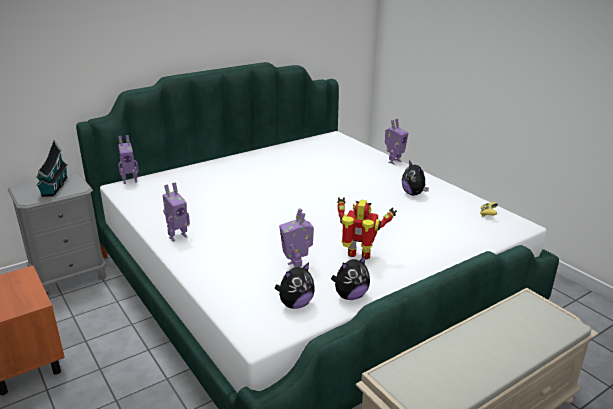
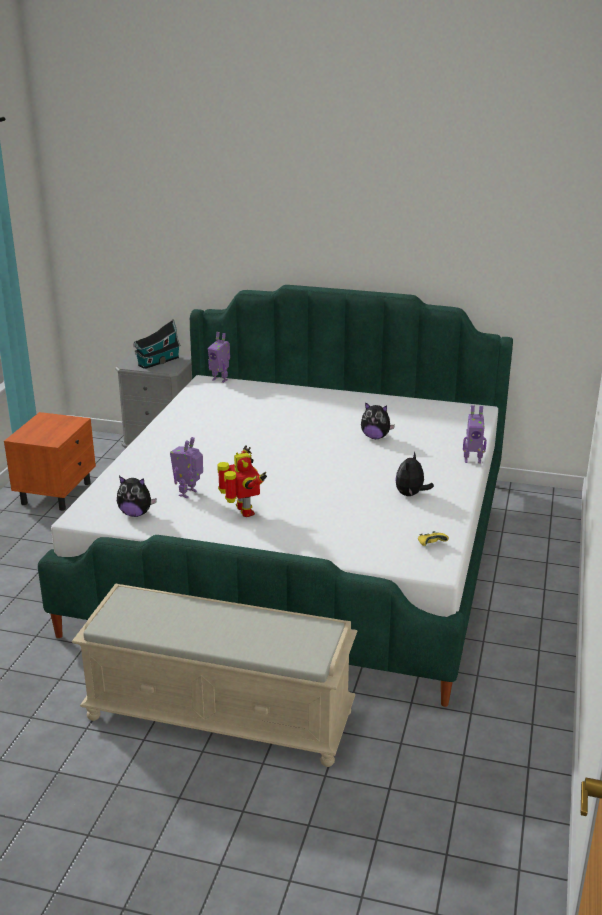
camera: 50 degrees right, 0 degrees up
toy robot [163,182,190,242] -> none
plush toy [331,256,370,300] -> plush toy moved to [361,402,395,439]

